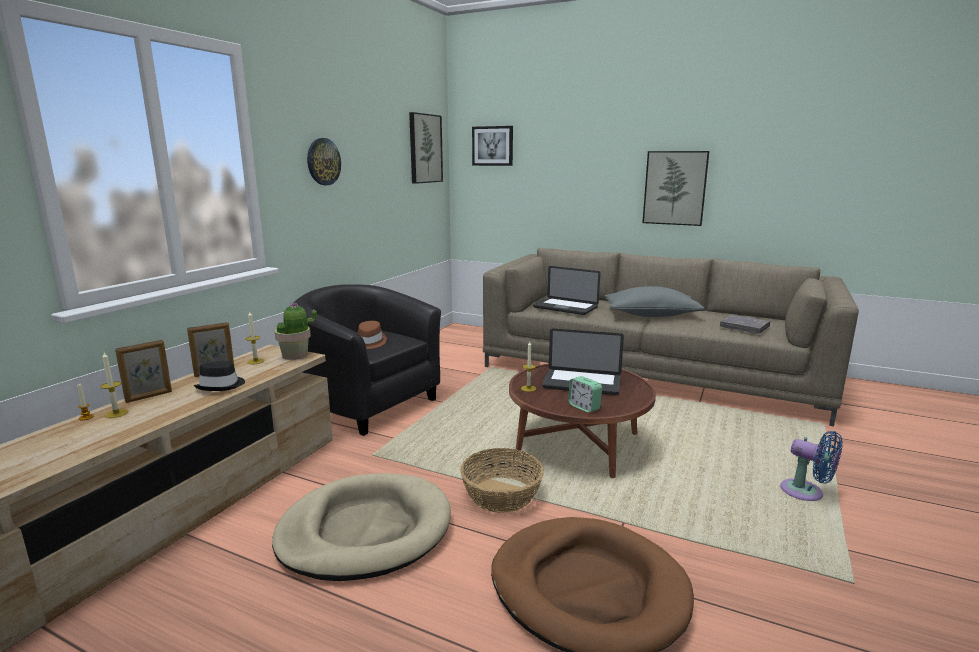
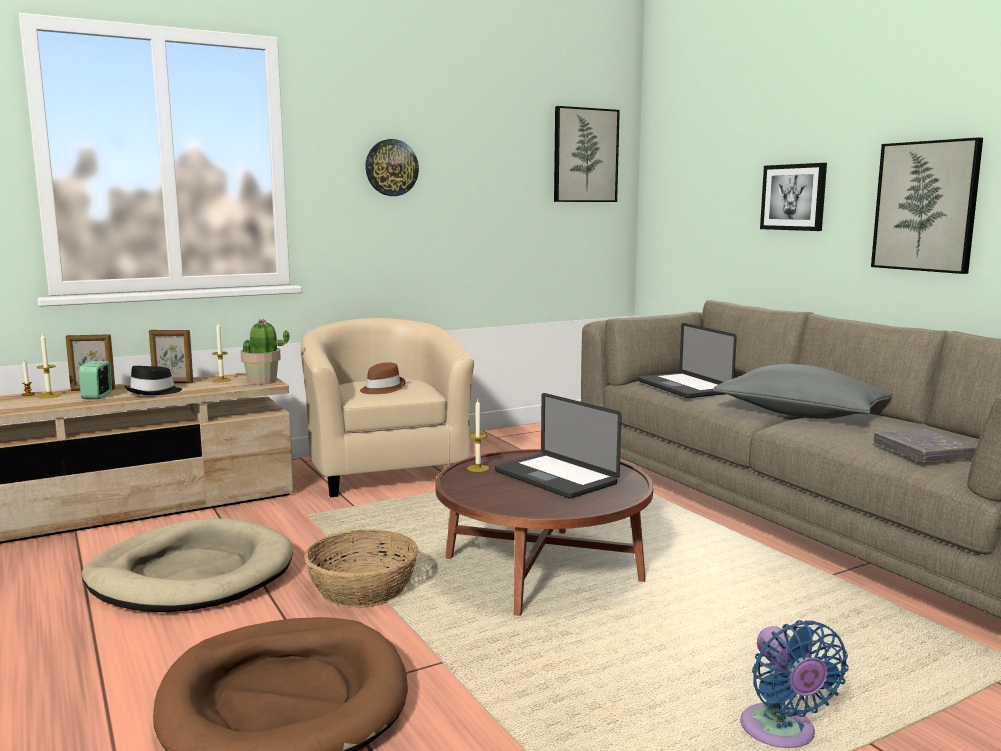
camera: 35 degrees right, 5 degrees down
black armchair [294,284,441,436] -> beige armchair [301,318,474,497]
picture [472,126,513,166] -> picture moved to [760,163,827,231]
alarm clock [568,376,602,413] -> alarm clock moved to [79,361,112,400]

